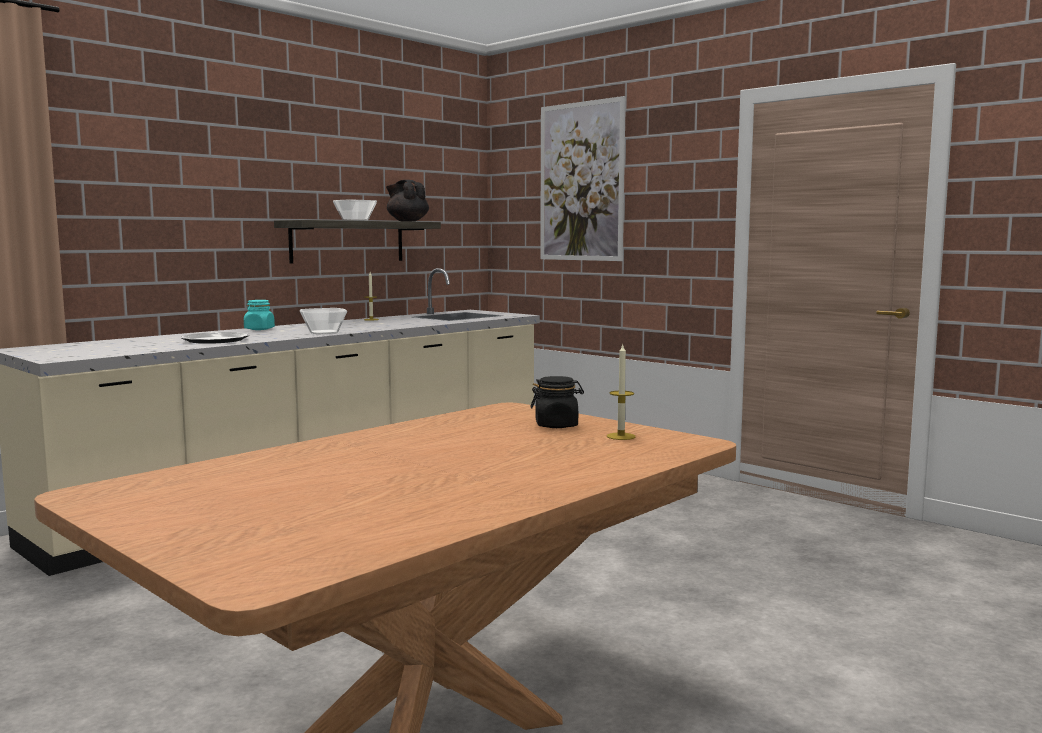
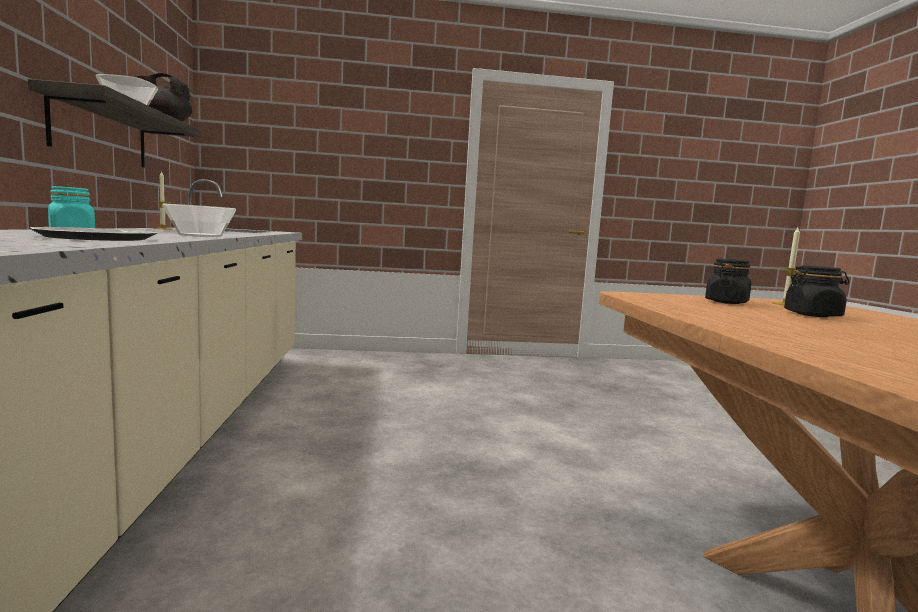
camera: 50 degrees left, 0 degrees up
picture [540,96,626,261] -> none
none -> black jar [784,265,849,317]

